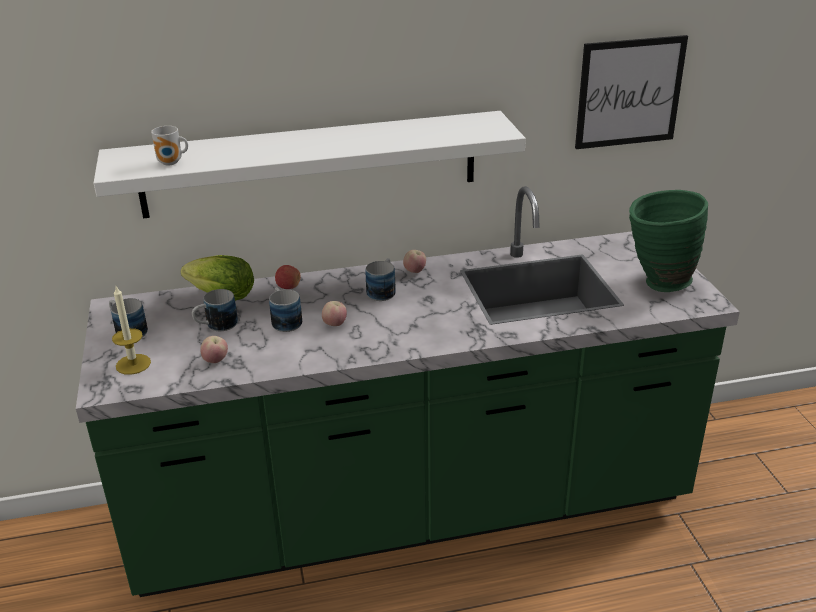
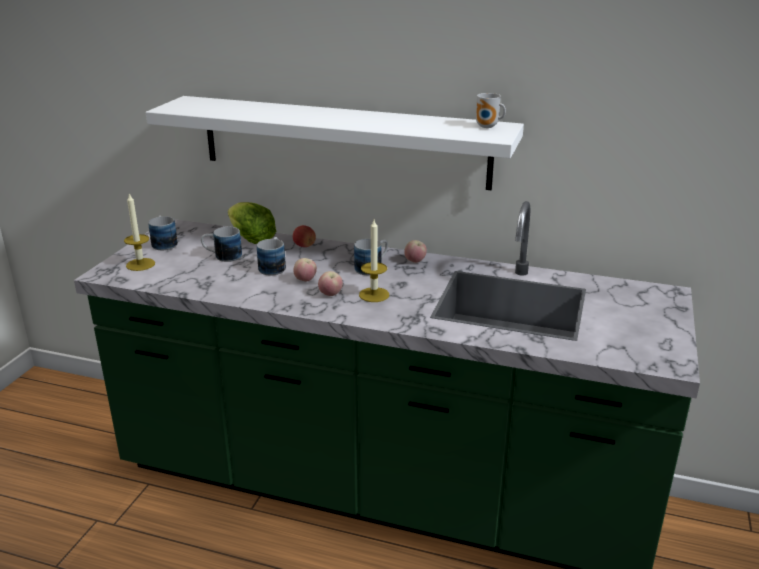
camera: 30 degrees right, 5 degrees down
mug [151,126,188,165] -> mug moved to [476,93,506,128]
apple [200,336,228,363] -> apple moved to [318,271,343,296]
picture [575,35,688,149] -> none
green vase [629,190,708,292] -> none
none -> candle [359,220,389,302]

